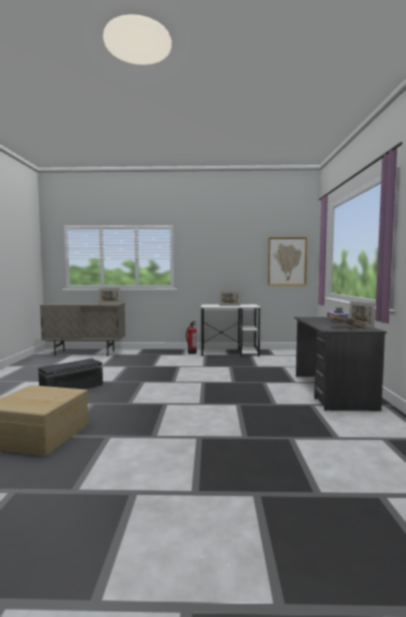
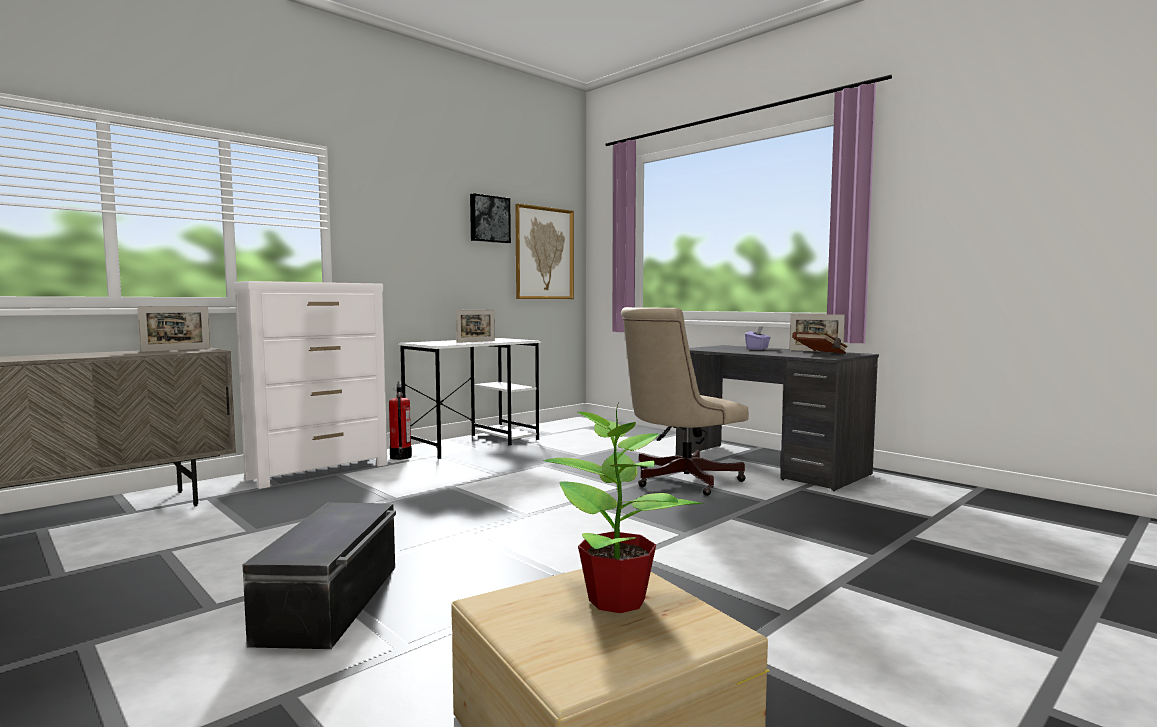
camera: 45 degrees left, 0 degrees up
none -> white dresser [234,281,387,489]
none -> picture [470,193,511,243]
none -> potted plant [543,402,703,613]
none -> beige office chair [621,307,749,496]

